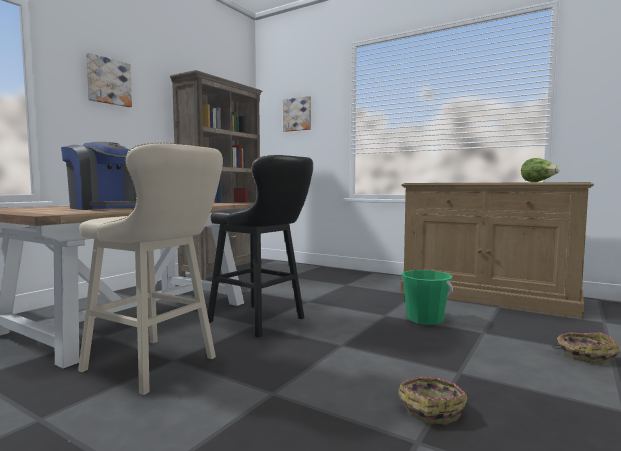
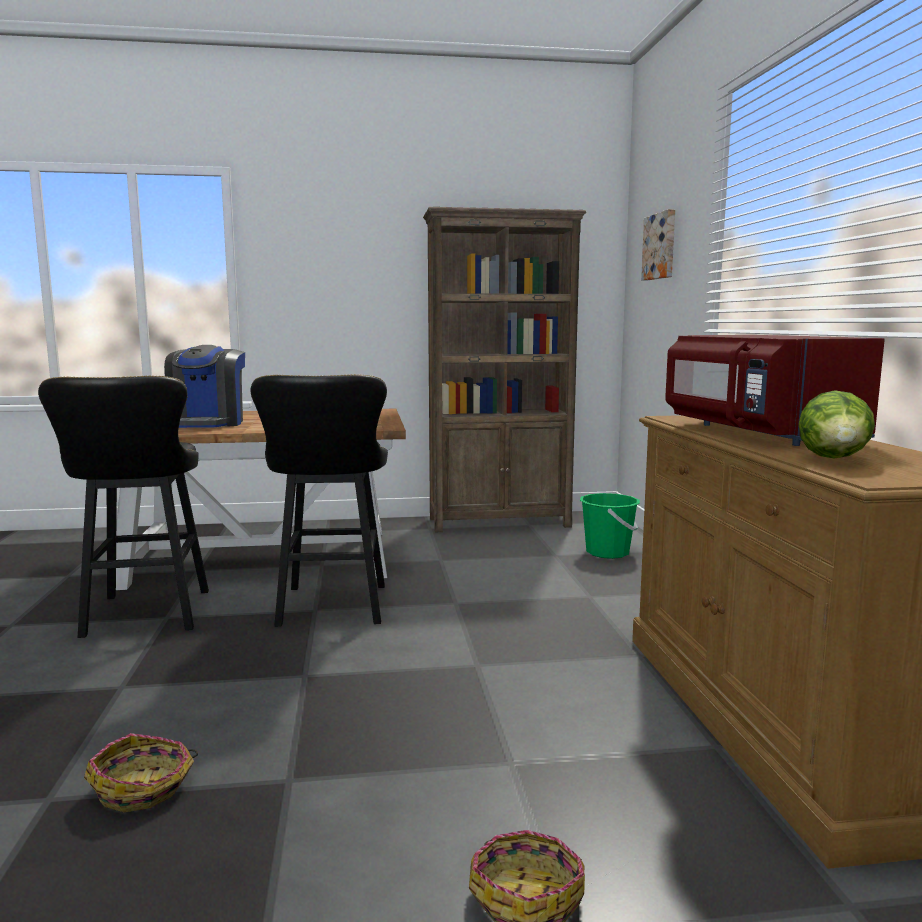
camera: 50 degrees right, 5 degrees up
beige stool [78,143,223,395] -> black stool [38,376,209,638]
picture [86,53,132,107] -> none
green bucket [401,270,453,325] -> green bucket moved to [580,493,640,559]
none -> red microwave [665,335,885,446]

